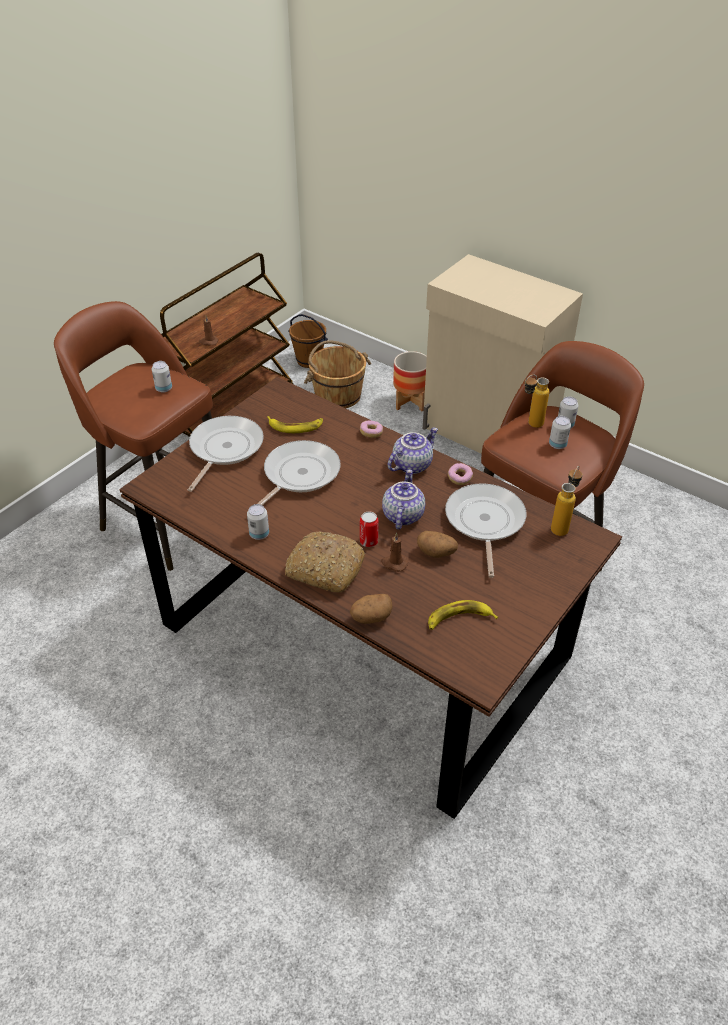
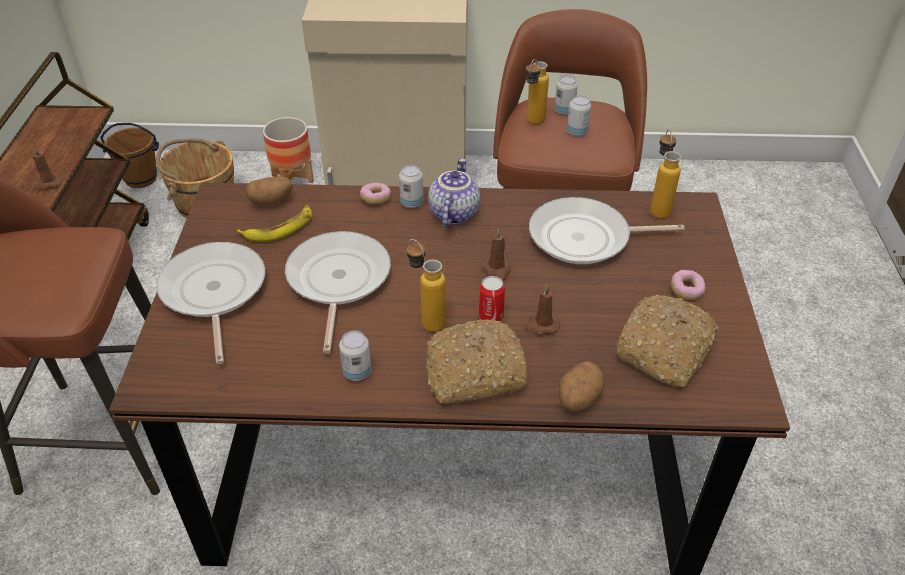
camera: 35 degrees left, 0 degrees up
can [152,361,172,393] -> can moved to [399,165,423,208]
teapot [382,470,425,530] -> brown candle [481,228,511,281]
potato [417,531,458,558] -> potato moved to [245,177,293,206]
banana [428,600,498,630] -> bread [616,295,718,387]
frying pan [445,483,526,578] -> frying pan turned 60 degrees counterclockwise [529,197,684,264]
donut [448,463,473,485] -> donut moved to [671,270,705,300]
none -> bottle [407,239,446,332]

